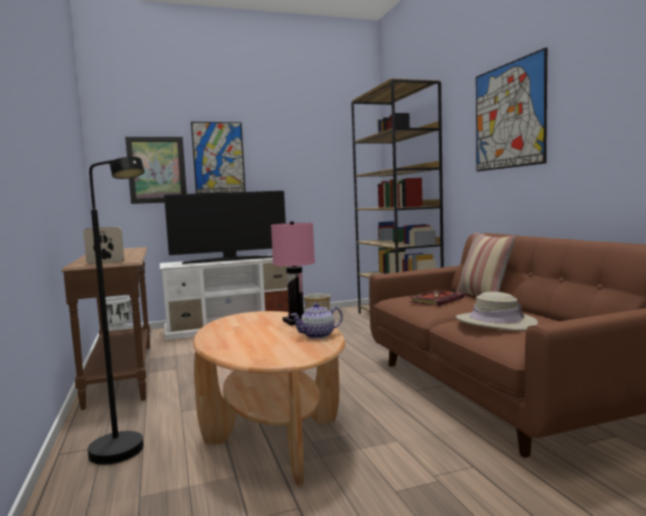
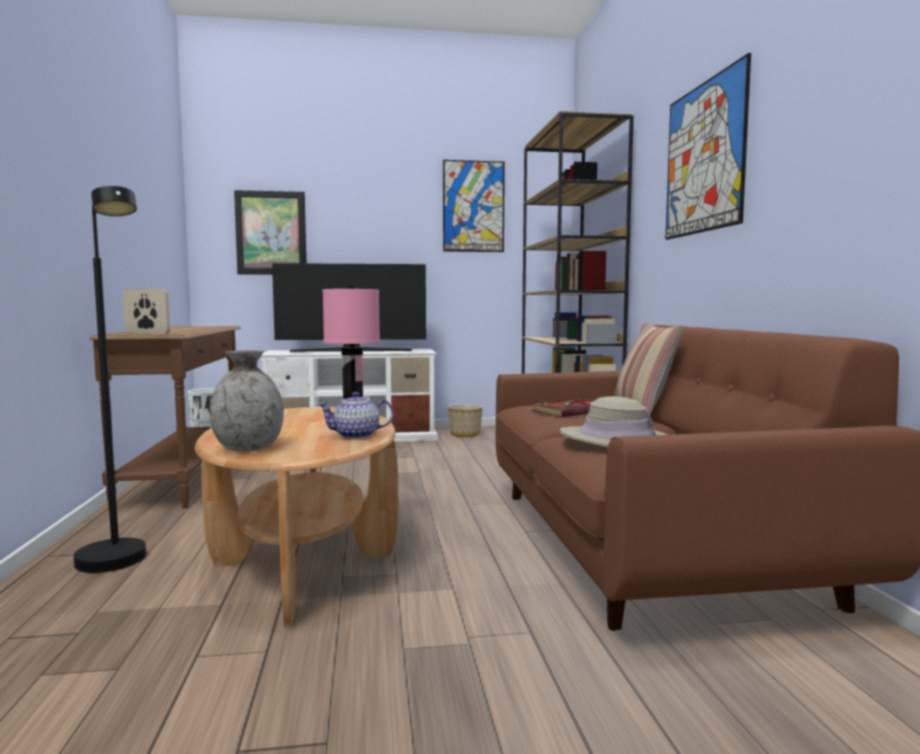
camera: 10 degrees right, 0 degrees up
picture [191,122,246,194] -> picture moved to [443,160,505,252]
none -> grey vase [209,350,284,451]

